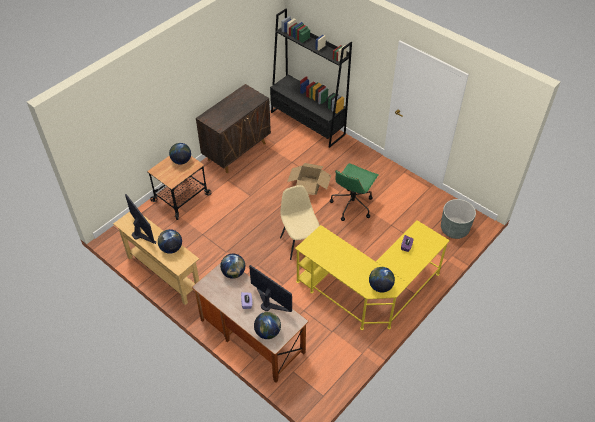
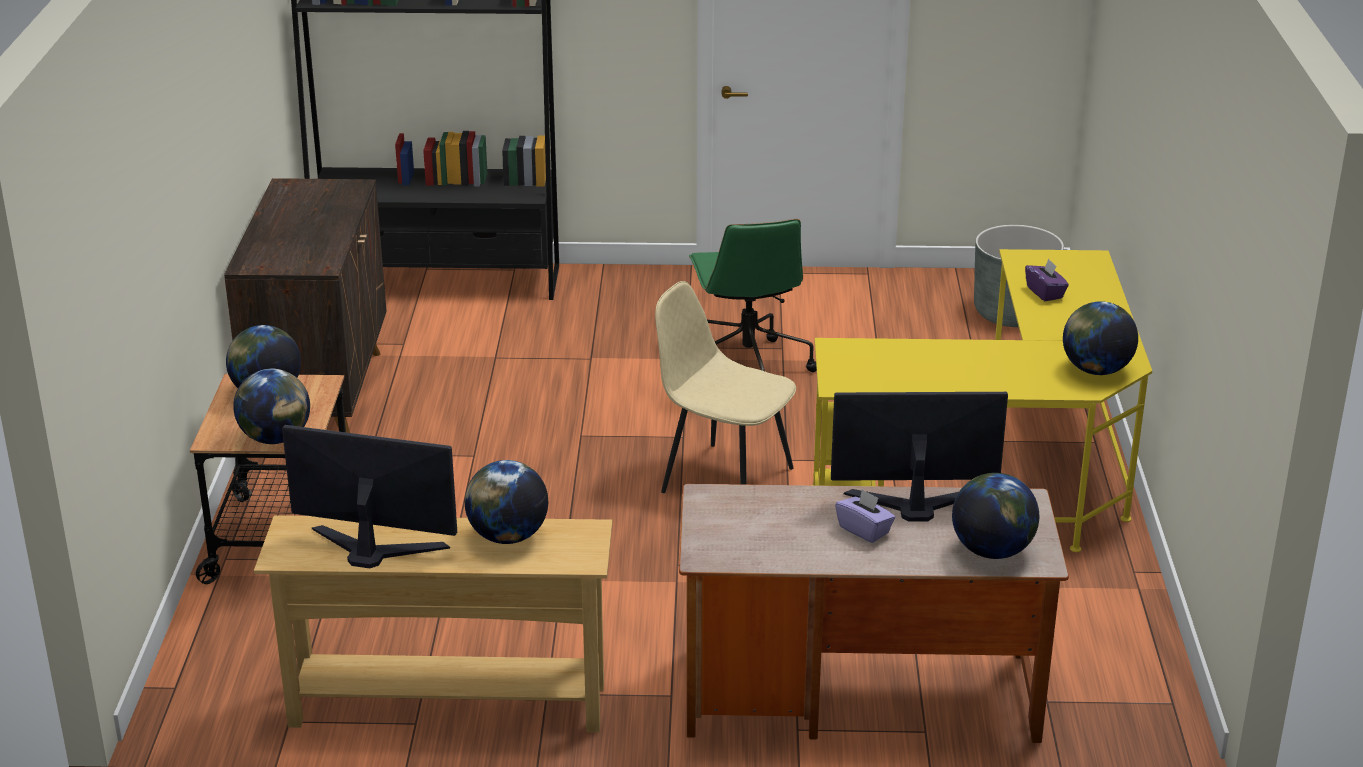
camera: 40 degrees left, 20 degrees down
globe [220,254,245,279] -> globe moved to [233,369,310,444]
cardboard box [287,163,331,195] -> none

